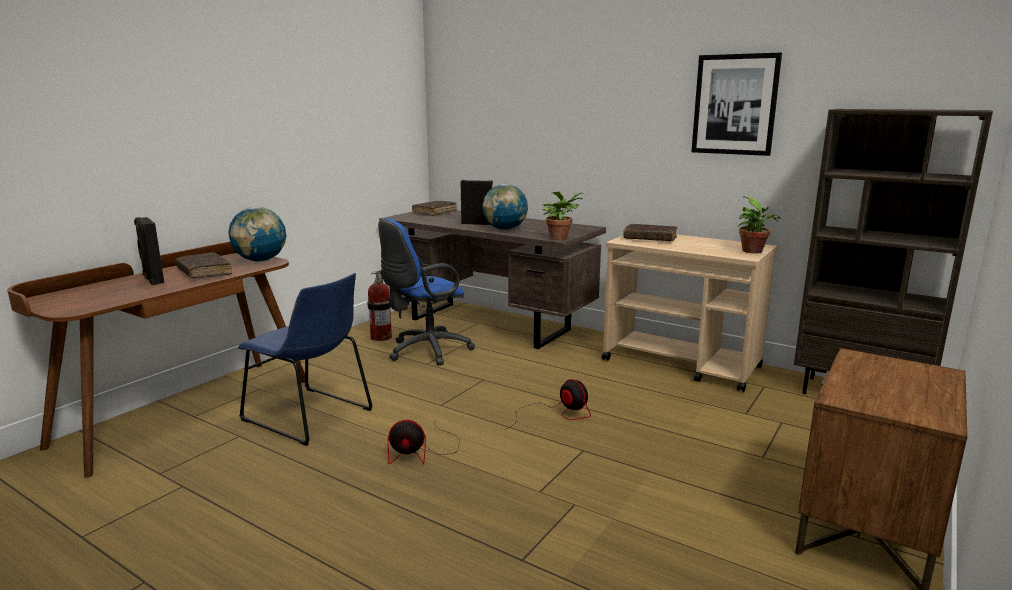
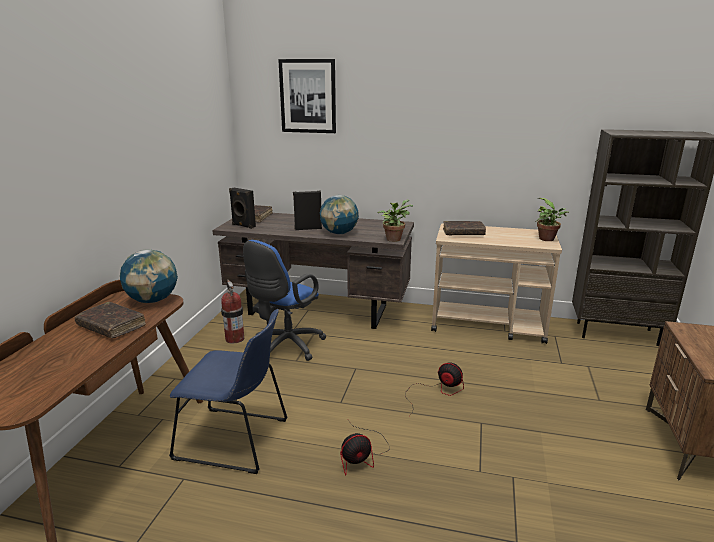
camera: 20 degrees left, 5 degrees up
black speaker [134,217,164,285] -> black speaker moved to [229,188,256,229]
picture [691,53,782,156] -> picture moved to [278,59,336,133]

